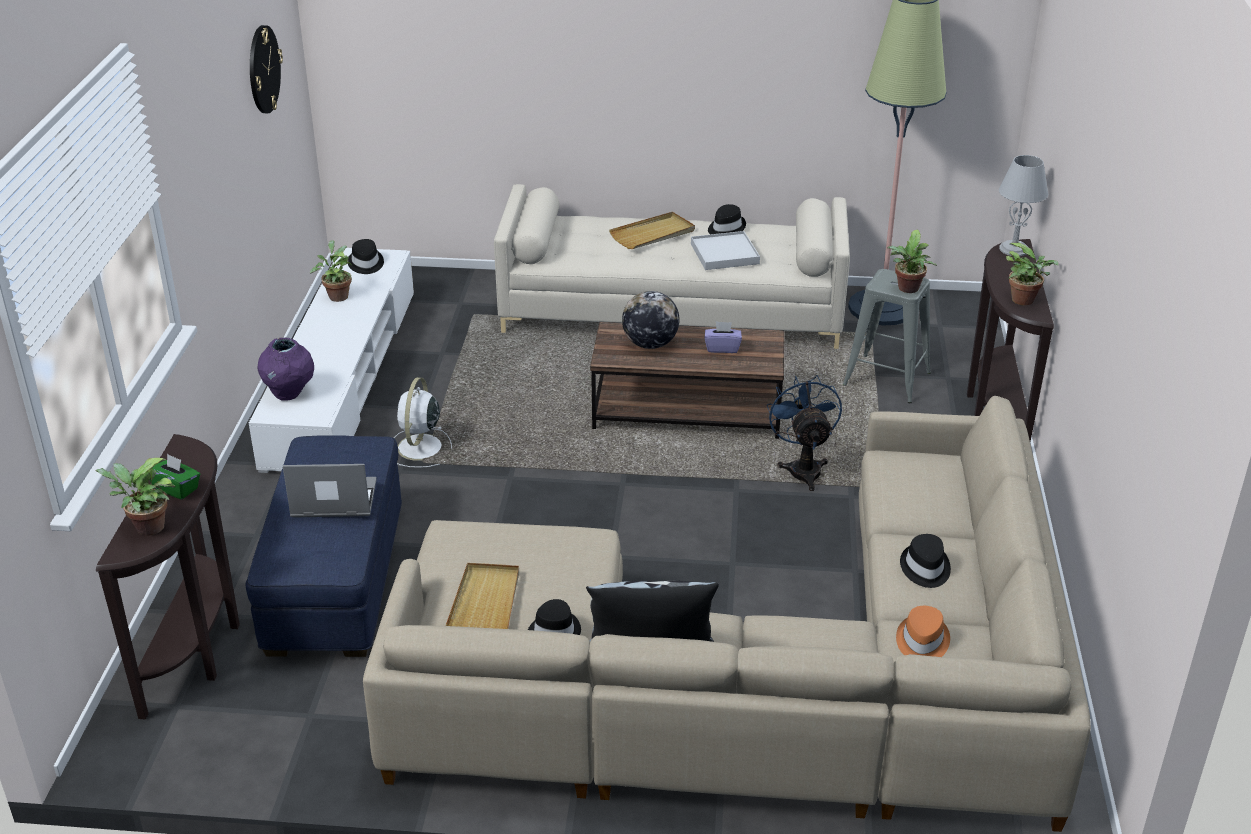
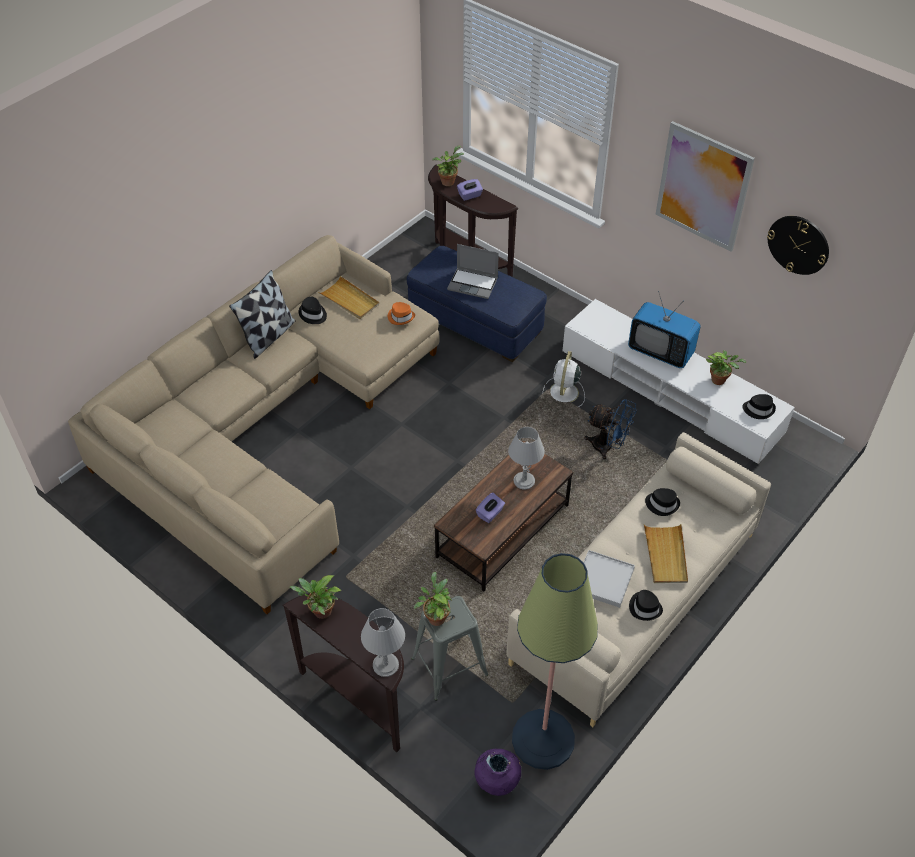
camera: 125 degrees right, 15 degrees up
green tissue box [149,453,200,499] -> purple tissue box [457,179,483,201]
purple vase [257,338,314,401] -> purple vase moved to [474,749,521,796]
laptop [282,464,377,518] -> laptop turned 75 degrees clockwise [447,244,499,299]
white fan [394,377,452,468] -> white fan turned 120 degrees counterclockwise [543,351,585,407]
globe [622,291,680,349] -> grey table lamp [508,427,545,490]
blue fan [767,375,842,491] -> blue fan moved to [584,399,637,460]
orange hat [896,606,950,657] -> orange hat moved to [388,302,415,325]
black hat [900,534,951,588] -> black hat moved to [645,488,680,516]
none -> television [628,291,701,368]
none -> picture [655,121,755,252]

